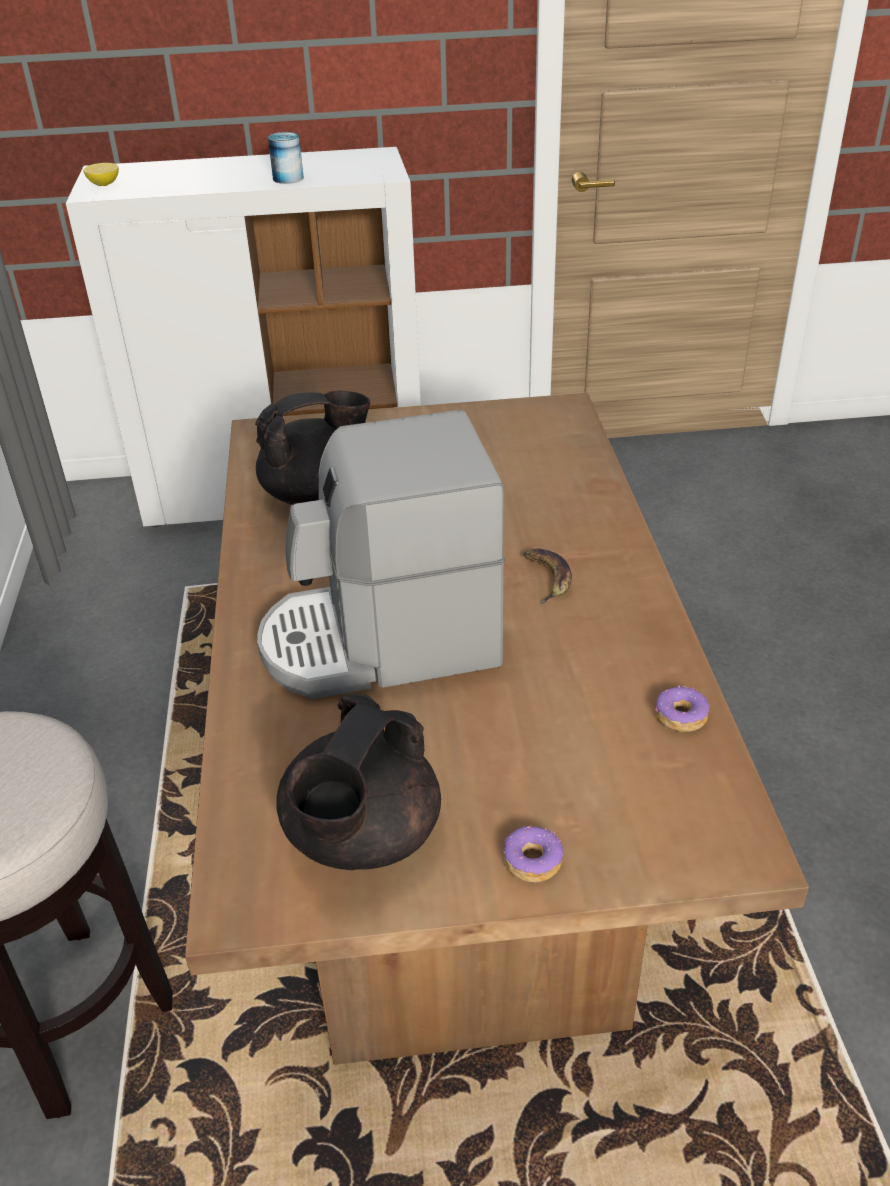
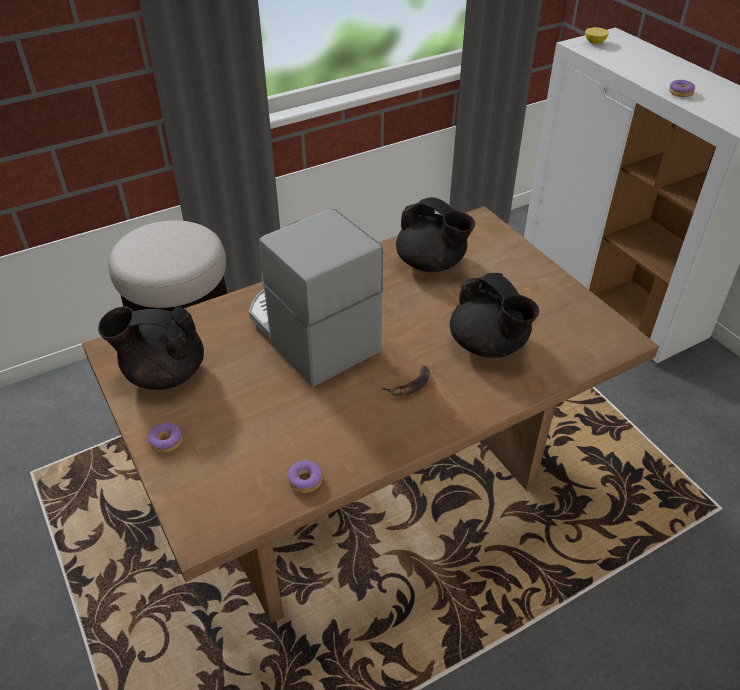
camera: 65 degrees right, 5 degrees up
can [268,132,304,184] -> donut [669,80,695,97]
none -> black teapot [450,273,539,358]

